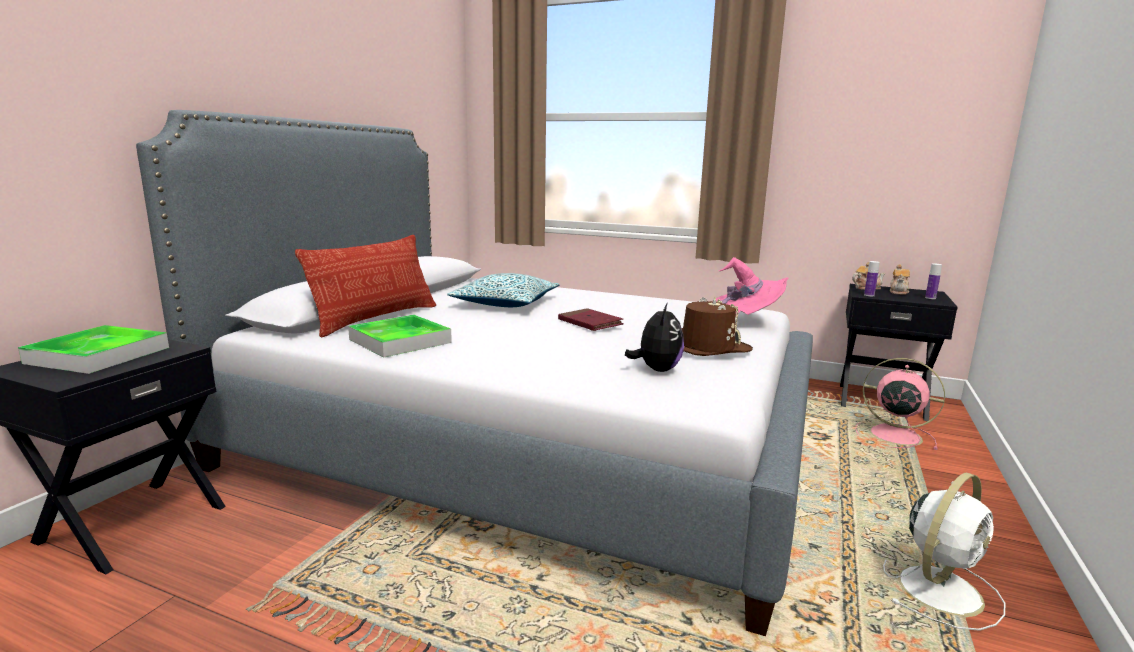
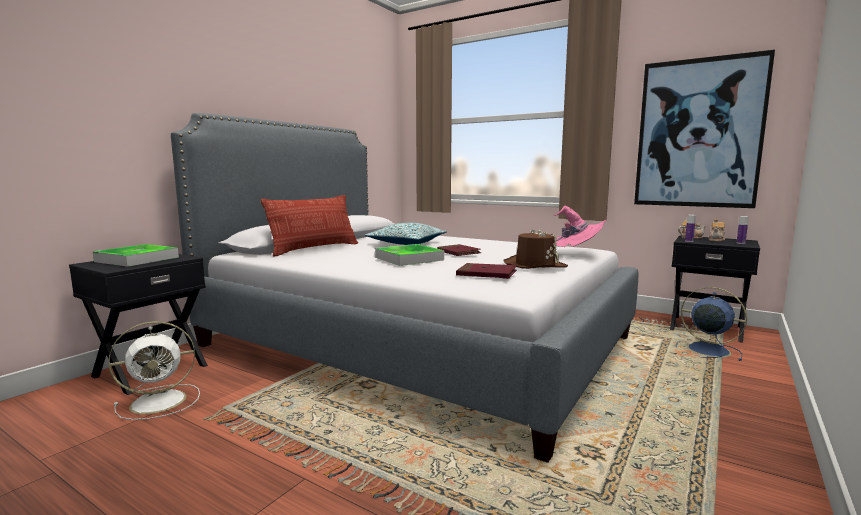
camera: 10 degrees right, 5 degrees down
tray [348,315,452,357] -> tray moved to [375,244,444,266]
plush toy [625,302,684,372] -> red book [456,263,517,279]
pink fan [855,358,945,450] -> blue fan [676,287,747,361]
white fan [883,473,1005,631] -> white fan moved to [108,321,200,420]
none -> picture [634,50,775,208]

